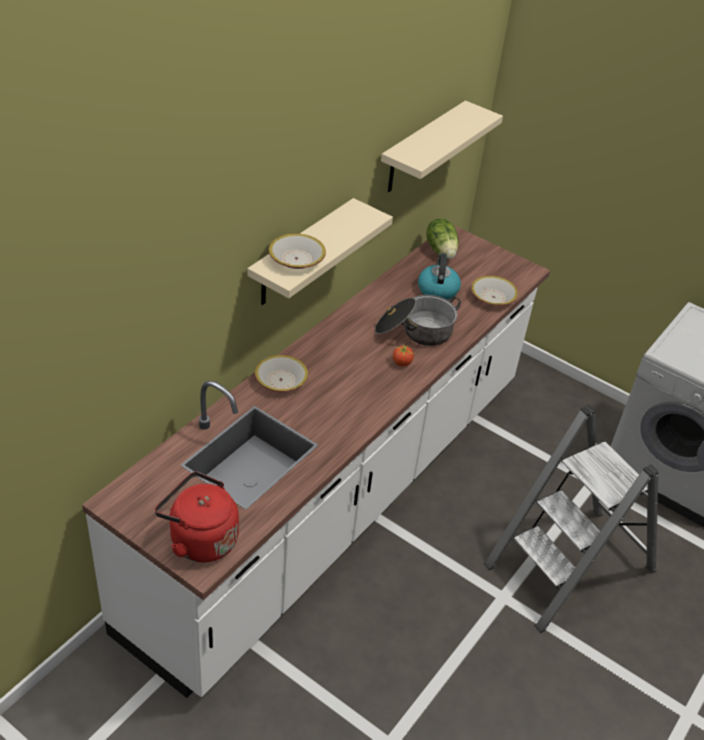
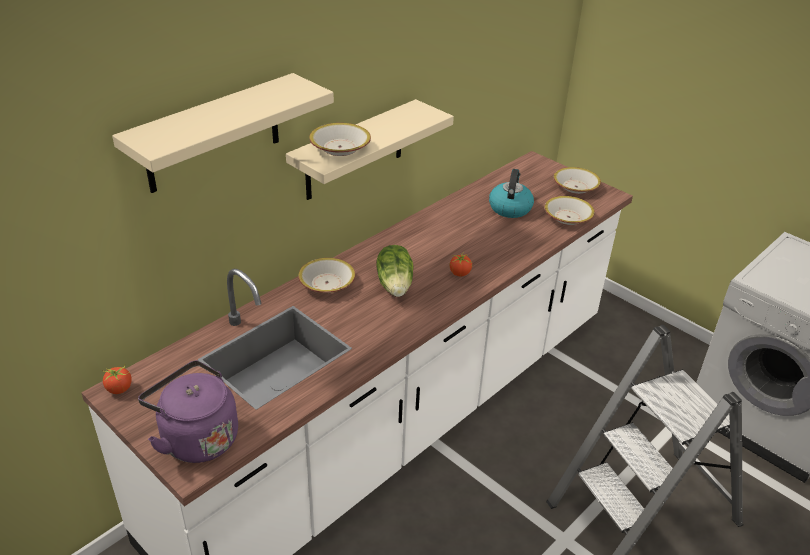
camera: 10 degrees right, 5 degrees down
red kettle [155,472,239,562] -> purple kettle [138,360,238,463]
cooking pot [375,295,461,346] -> none
beige shelf [381,101,503,192] -> beige shelf moved to [112,73,334,193]
lettuce [426,218,459,259] -> lettuce moved to [376,245,414,297]
none -> tomato [102,364,132,394]
none -> bowl [554,167,601,194]

